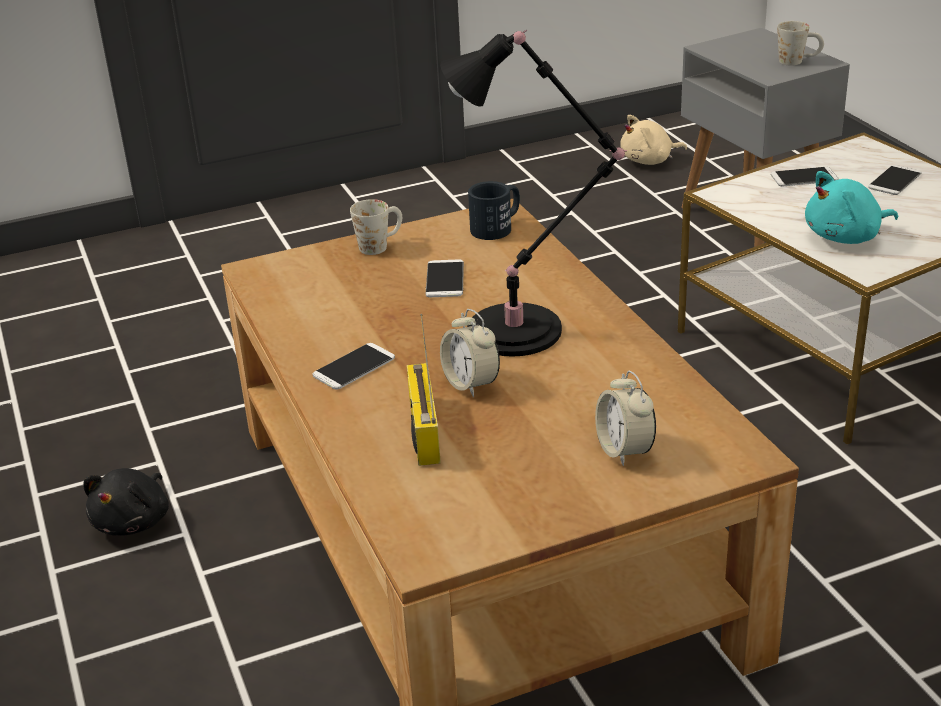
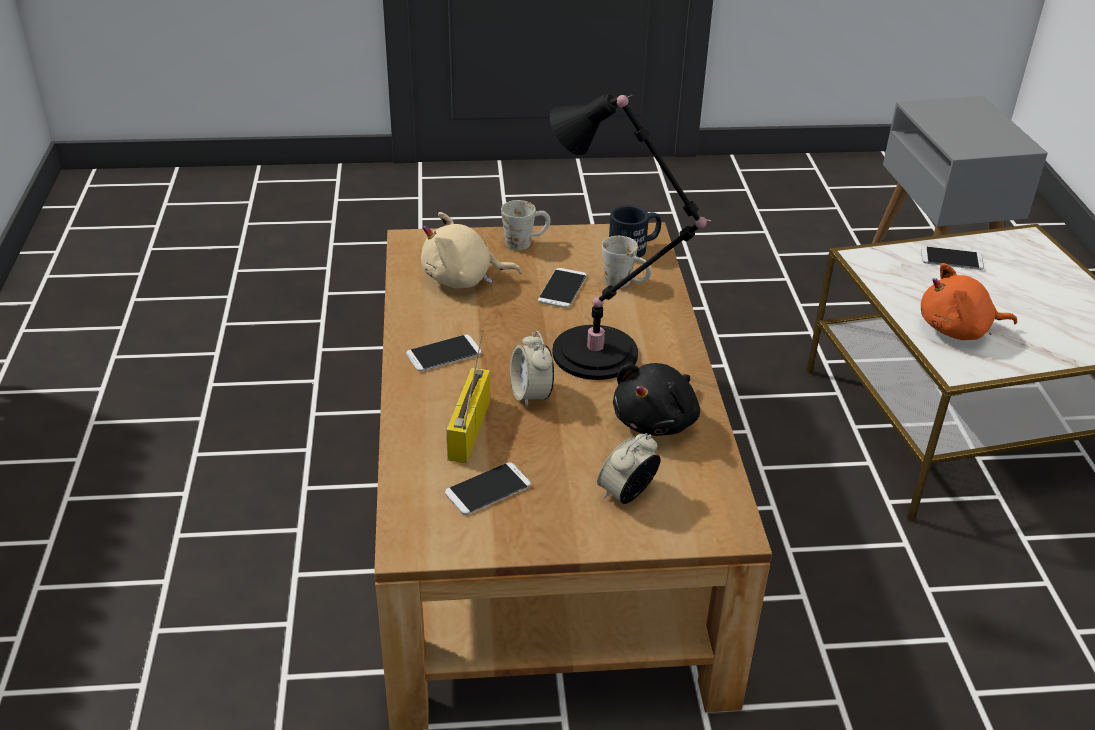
camera: 15 degrees right, 5 degrees up
black plush toy [83,468,169,536] -> black plush toy moved to [613,363,700,436]
alarm clock [595,370,656,466] -> alarm clock turned 45 degrees clockwise [597,433,661,504]
beige plush toy [620,115,687,165] -> beige plush toy moved to [421,212,522,288]
white mug [777,21,824,66] -> white mug moved to [602,236,651,288]
turquoise plush toy [805,171,898,244] -> orange plush toy [921,263,1018,340]
phone [868,165,922,195] -> phone moved to [445,462,531,515]

